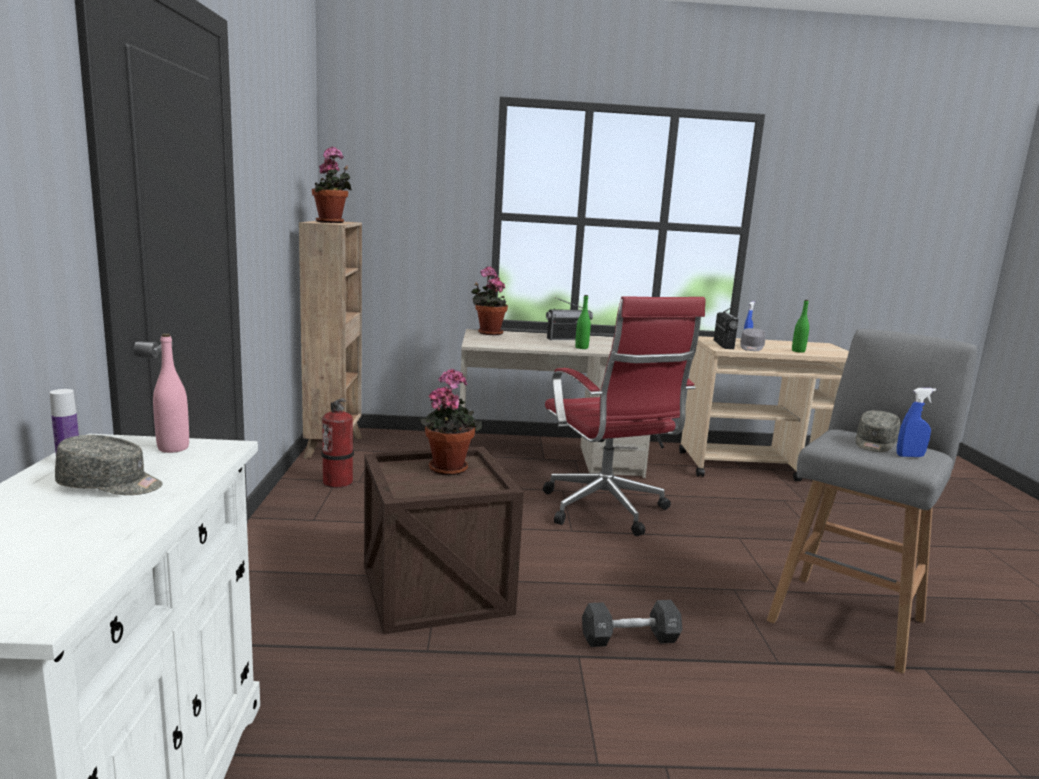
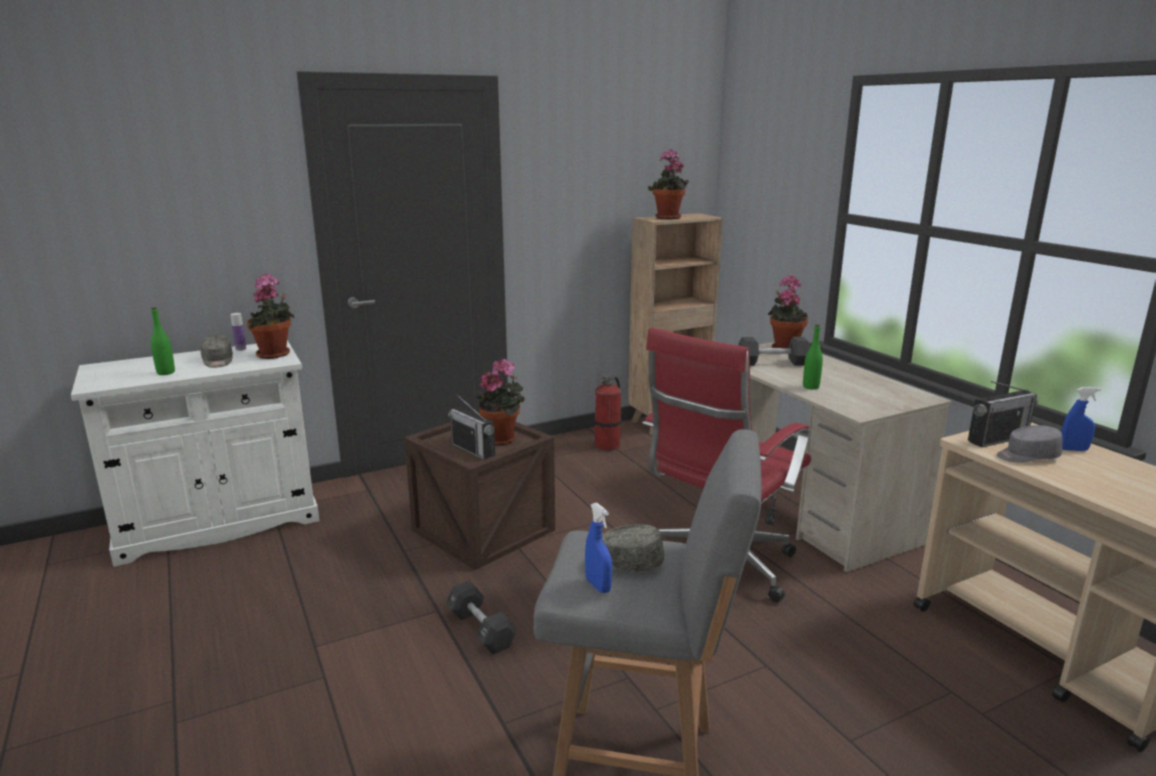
camera: 65 degrees right, 5 degrees up
pink bottle [153,333,189,453] -> potted plant [247,274,294,359]
radio [546,298,593,340] -> radio moved to [448,395,495,460]
green bottle [792,300,809,353] -> green bottle moved to [151,307,175,375]
none -> black dumbbell [738,337,810,366]

